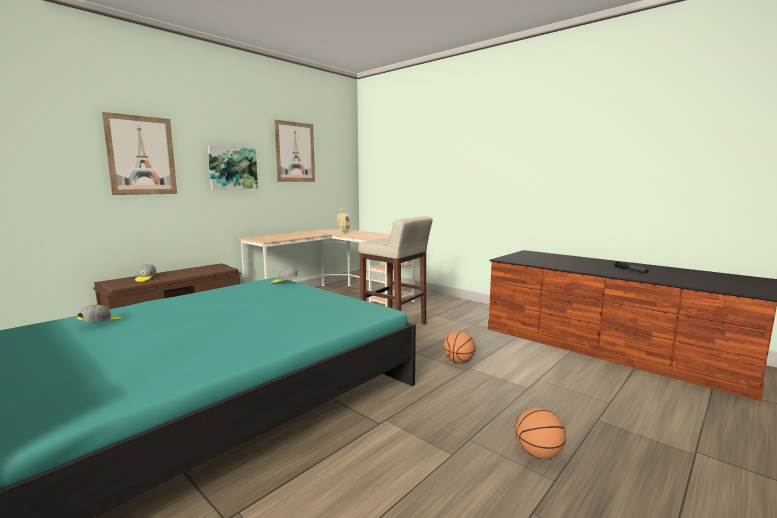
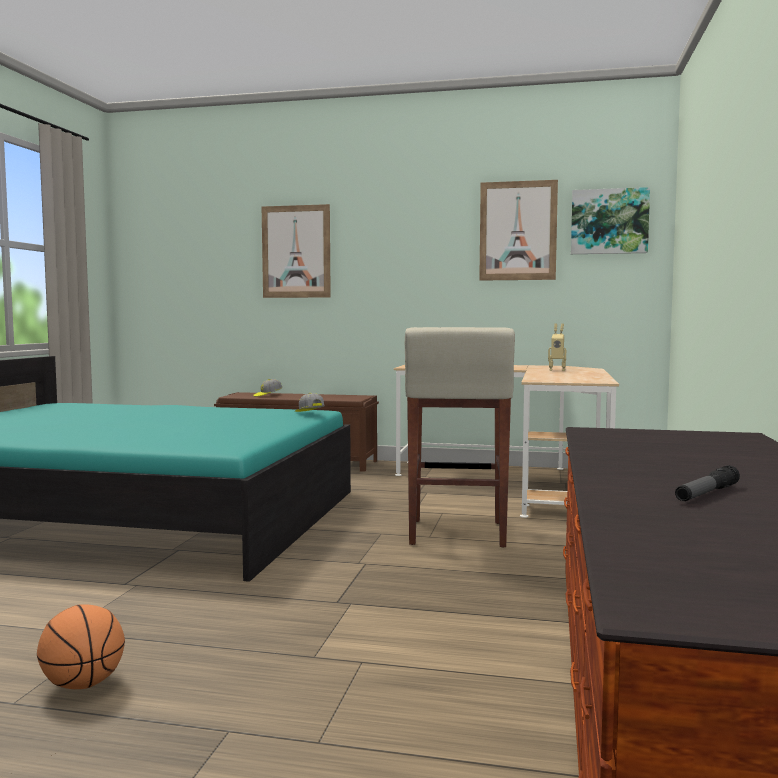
camera: 60 degrees right, 5 degrees down
cap [77,304,122,321] -> none
picture [208,145,258,190] -> picture moved to [571,187,650,254]
basketball [443,331,476,363] -> none

